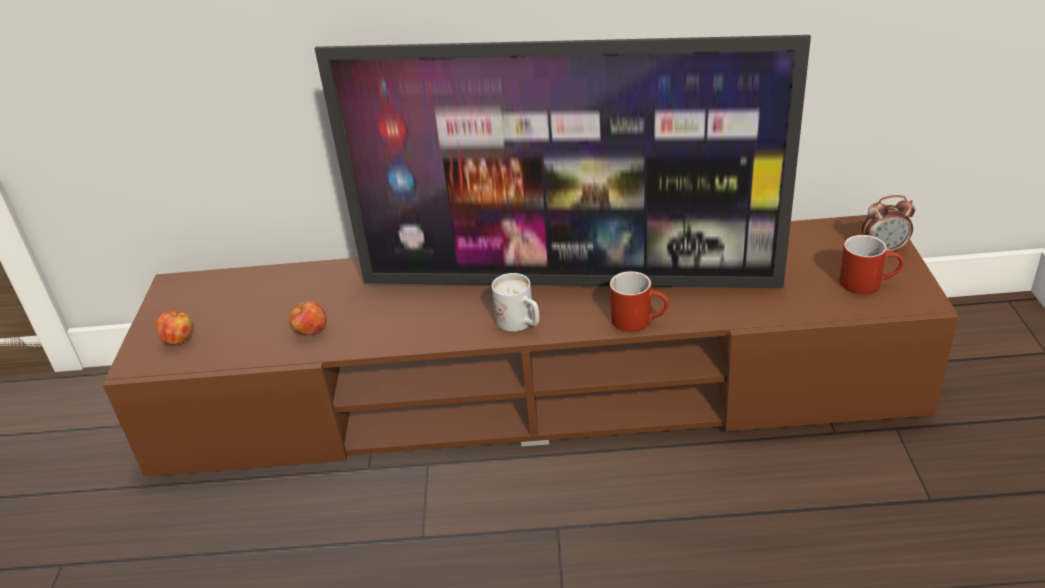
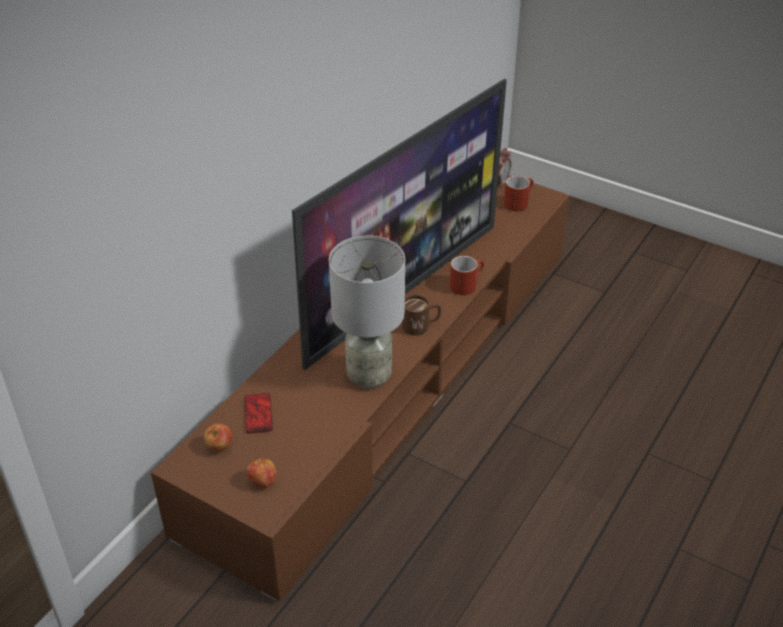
camera: 60 degrees left, 5 degrees up
apple [289,301,327,335] -> apple moved to [204,423,232,451]
white mug [492,273,540,332] -> brown mug [402,295,441,336]
none -> phone [245,393,273,433]
none -> grey table lamp [329,236,405,388]

